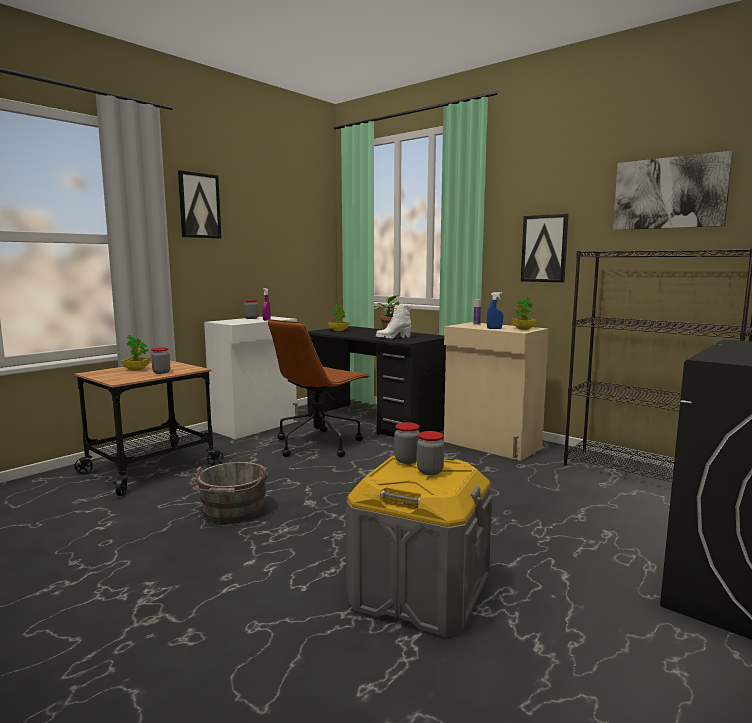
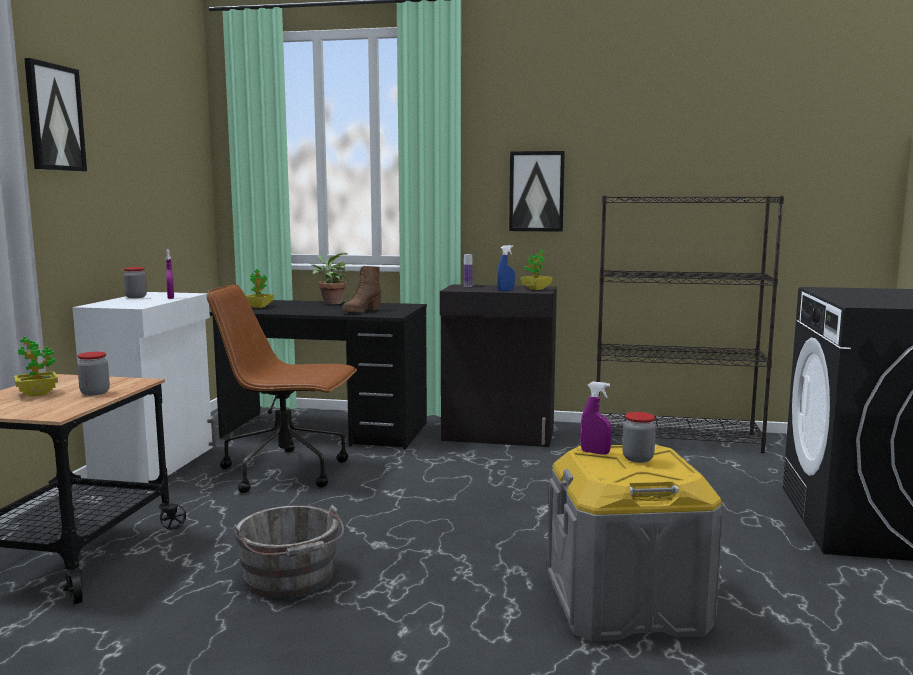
camera: 30 degrees left, 0 degrees up
brown office chair [268,319,370,457] -> brown office chair turned 90 degrees clockwise [207,285,357,493]
white boot [376,305,411,339] -> brown boot [342,266,381,313]
jar [394,422,420,464] -> purple spray bottle [580,382,612,455]
beige cabinet [444,322,549,461] -> black cabinet [440,284,557,447]
picture [613,151,733,230] -> none

